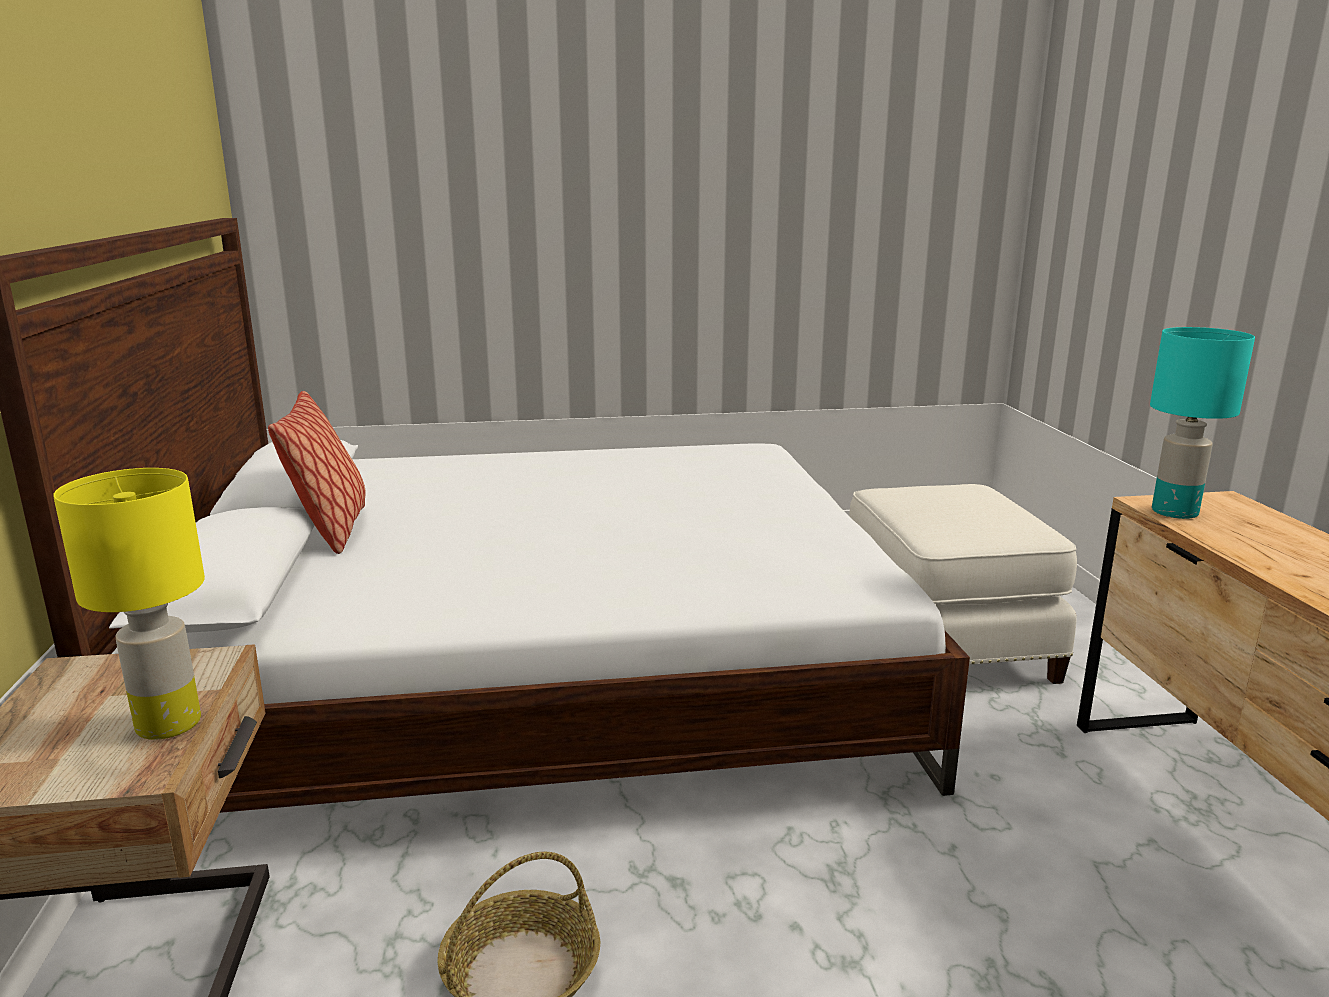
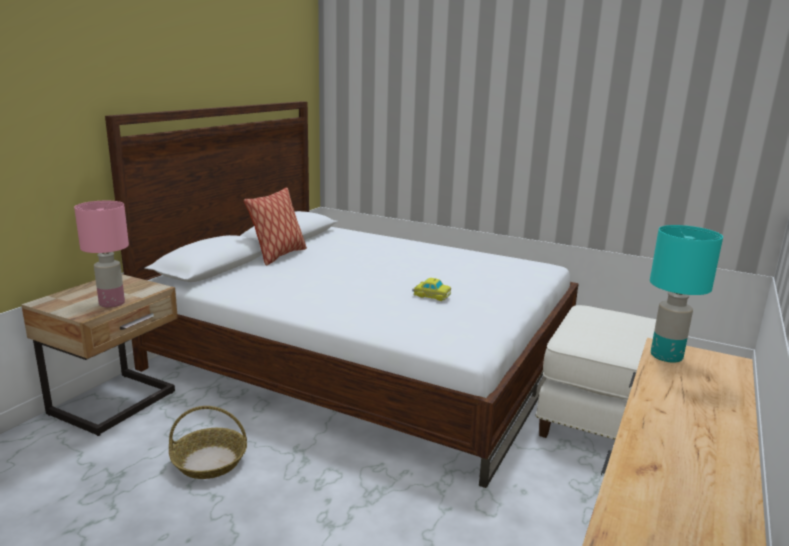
camera: 35 degrees right, 0 degrees up
yellow table lamp [53,468,205,740] -> pink table lamp [74,201,129,308]
none -> toy car [412,278,451,301]

